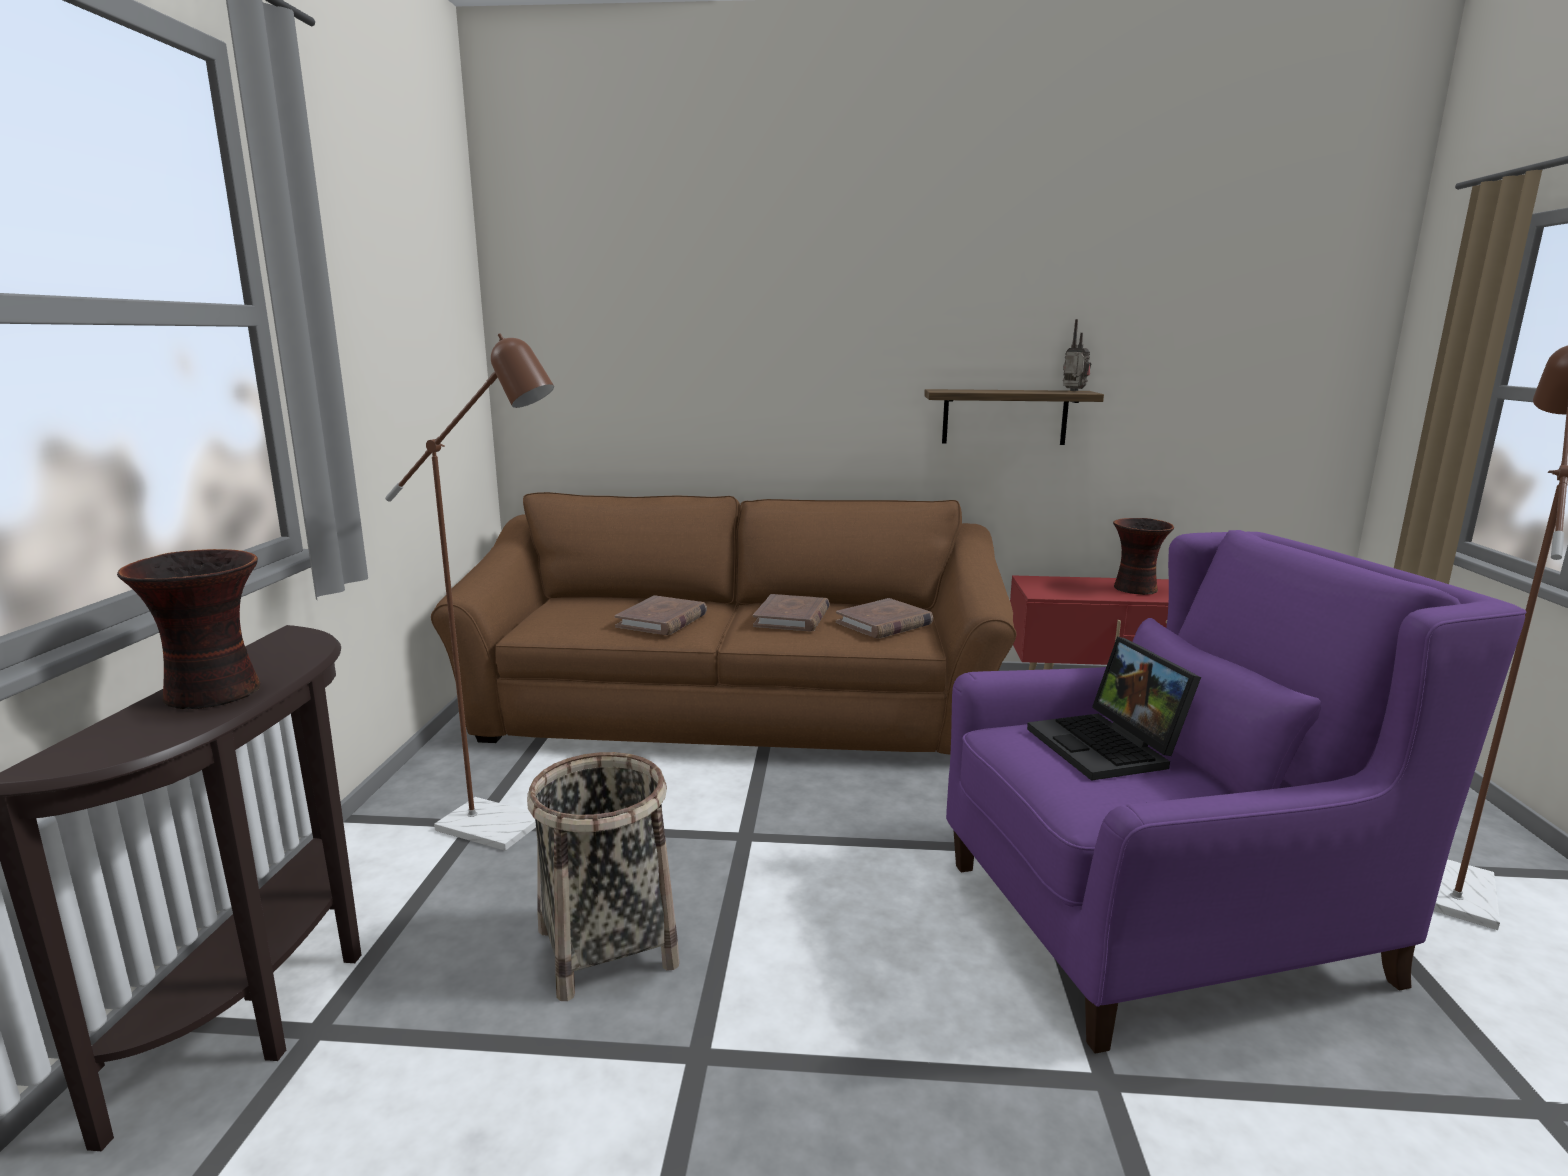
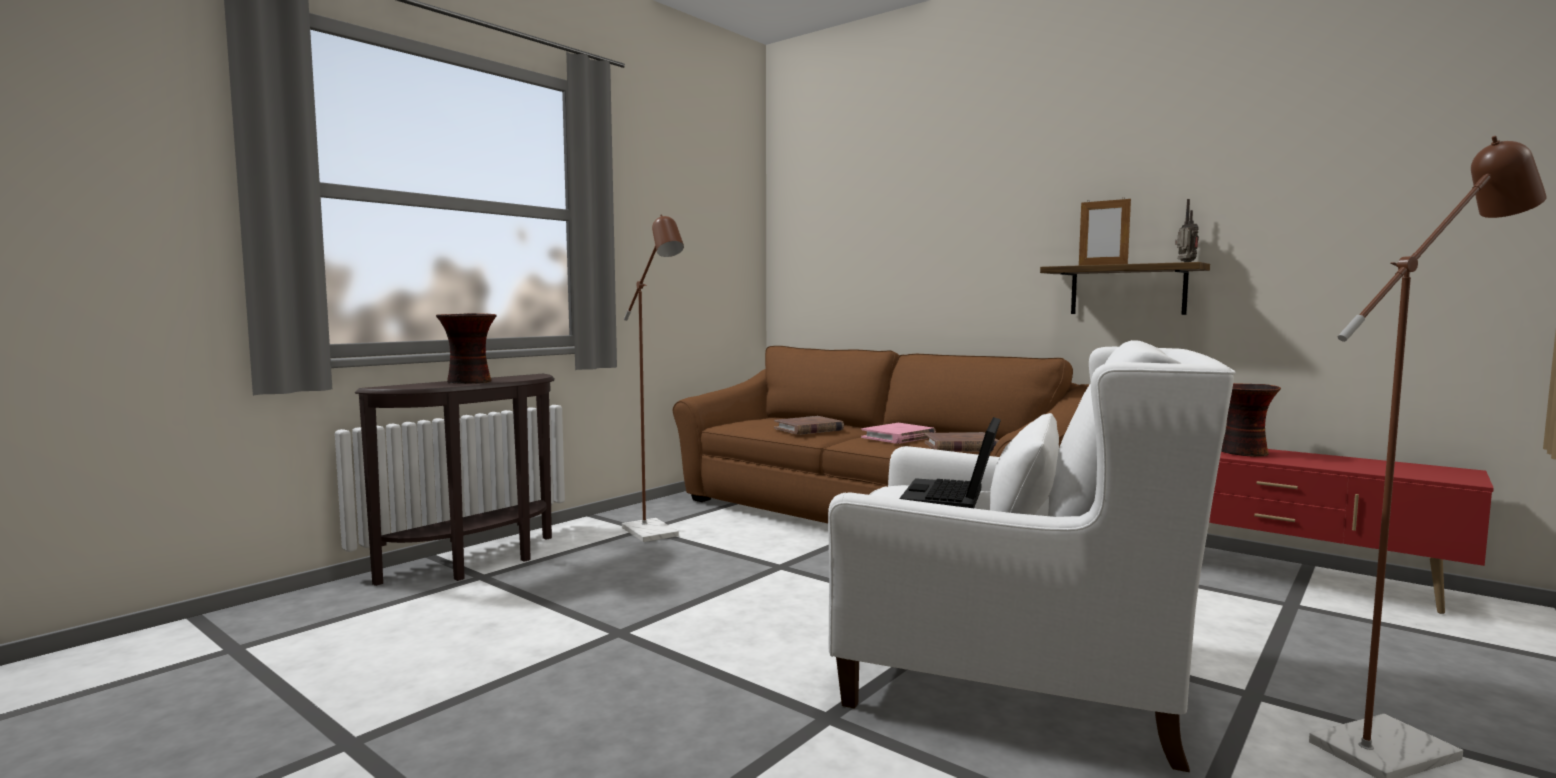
camera: 35 degrees right, 10 degrees down
basket [527,752,679,1001] -> none
brown book [753,594,830,631] -> pink book [861,423,936,444]
purple armchair [946,530,1527,1053] -> white armchair [828,340,1236,772]
none -> picture frame [1079,197,1131,265]

